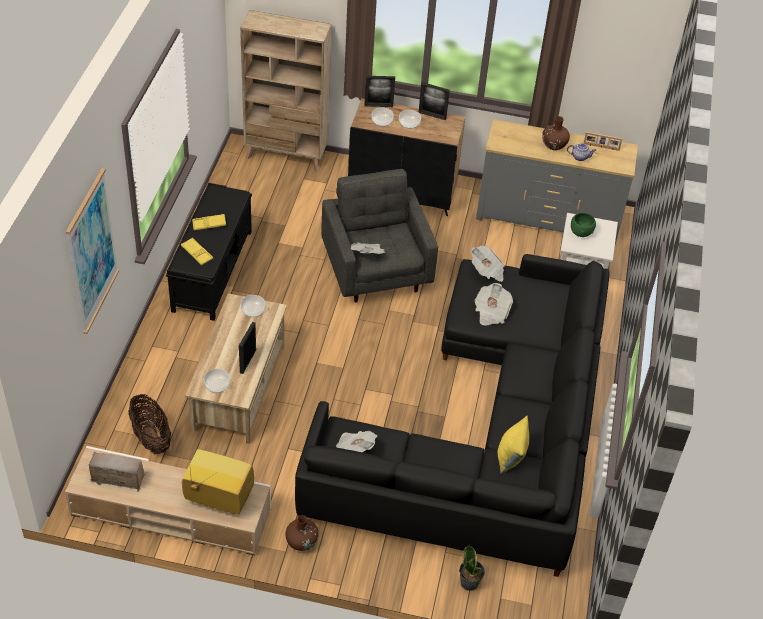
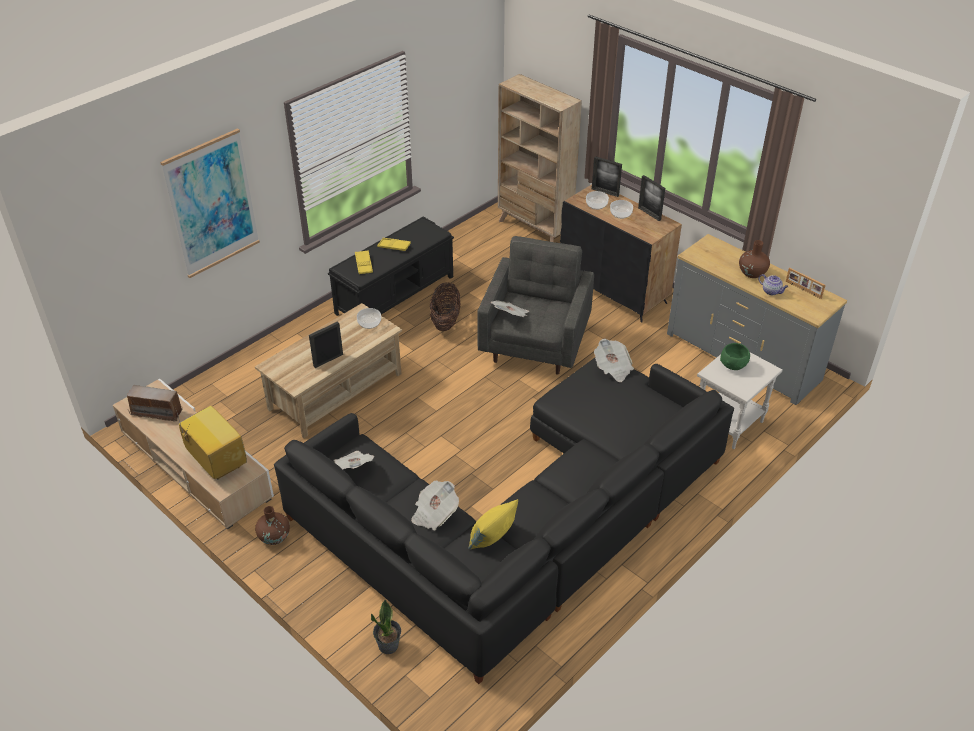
camera: 35 degrees right, 5 degrees down
radio [86,452,146,491] -> radio turned 150 degrees clockwise [127,385,183,421]
basket [128,394,171,454] -> basket moved to [430,282,461,331]
bowl [204,369,230,393] -> none
newspaper [474,283,513,325] -> newspaper moved to [411,480,459,530]

